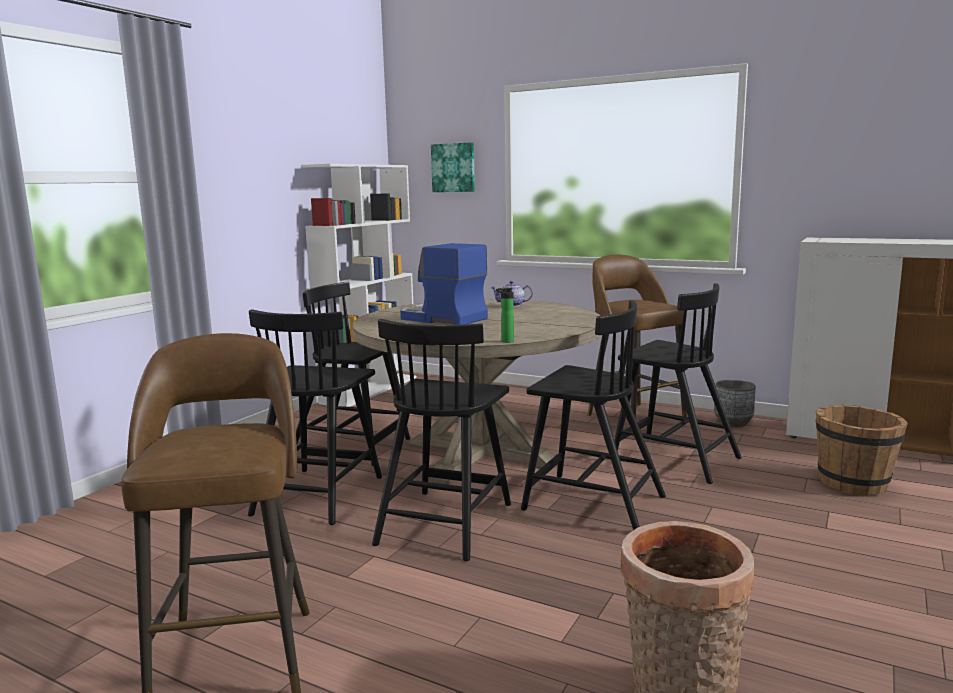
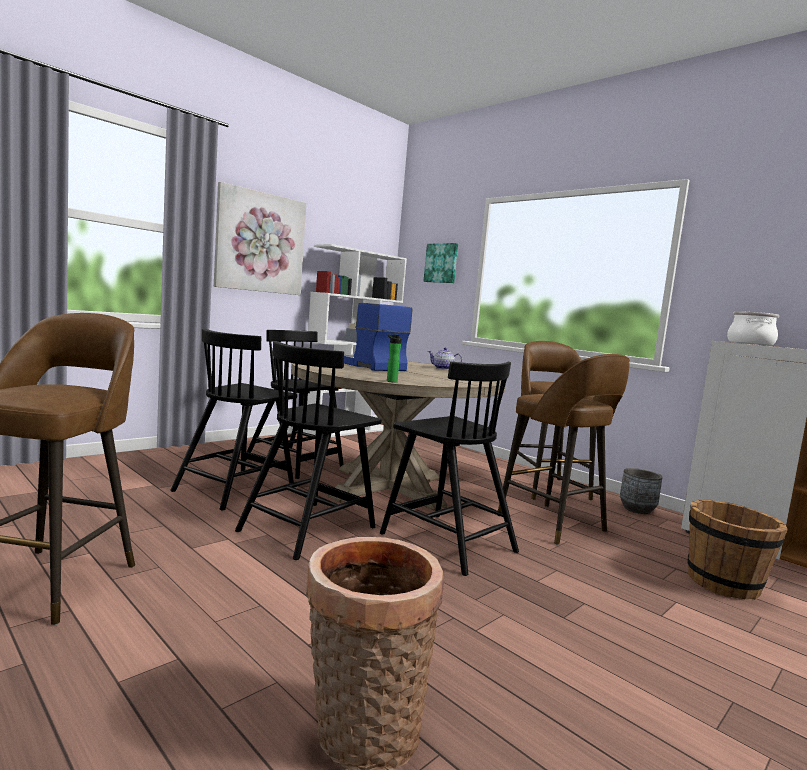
camera: 15 degrees right, 5 degrees down
black chair [610,283,742,484] -> brown stool [498,354,630,545]
none -> picture [214,182,306,295]
none -> cooking pot [727,311,779,346]

